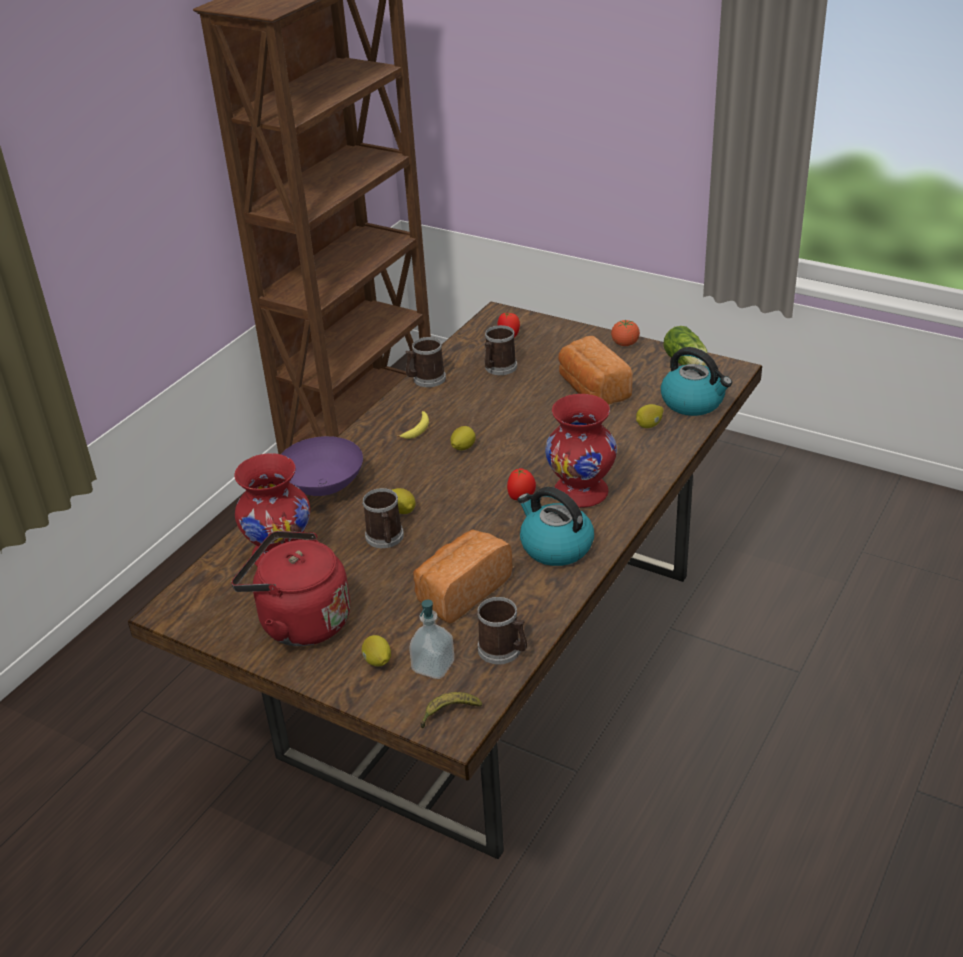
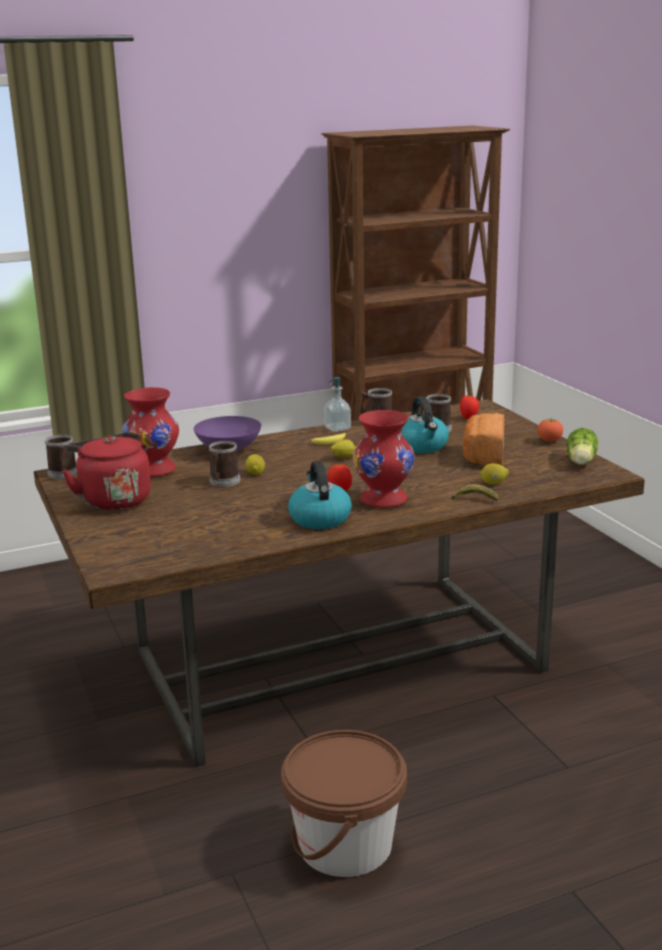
camera: 35 degrees right, 15 degrees down
lemon [362,635,391,666] -> none
soap dispenser [409,600,454,679] -> soap dispenser moved to [324,377,351,432]
bread [413,529,513,623] -> none
banana [420,692,482,728] -> banana moved to [451,484,498,501]
mug [477,597,527,665] -> mug moved to [45,435,77,479]
kettle [661,347,732,416] -> kettle moved to [401,396,449,453]
none -> brown bucket [281,730,407,877]

